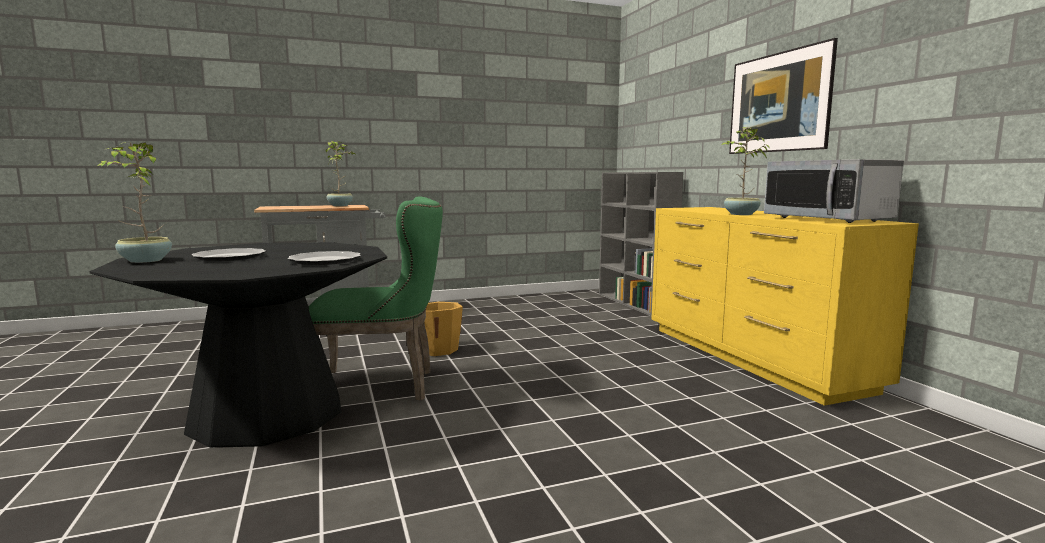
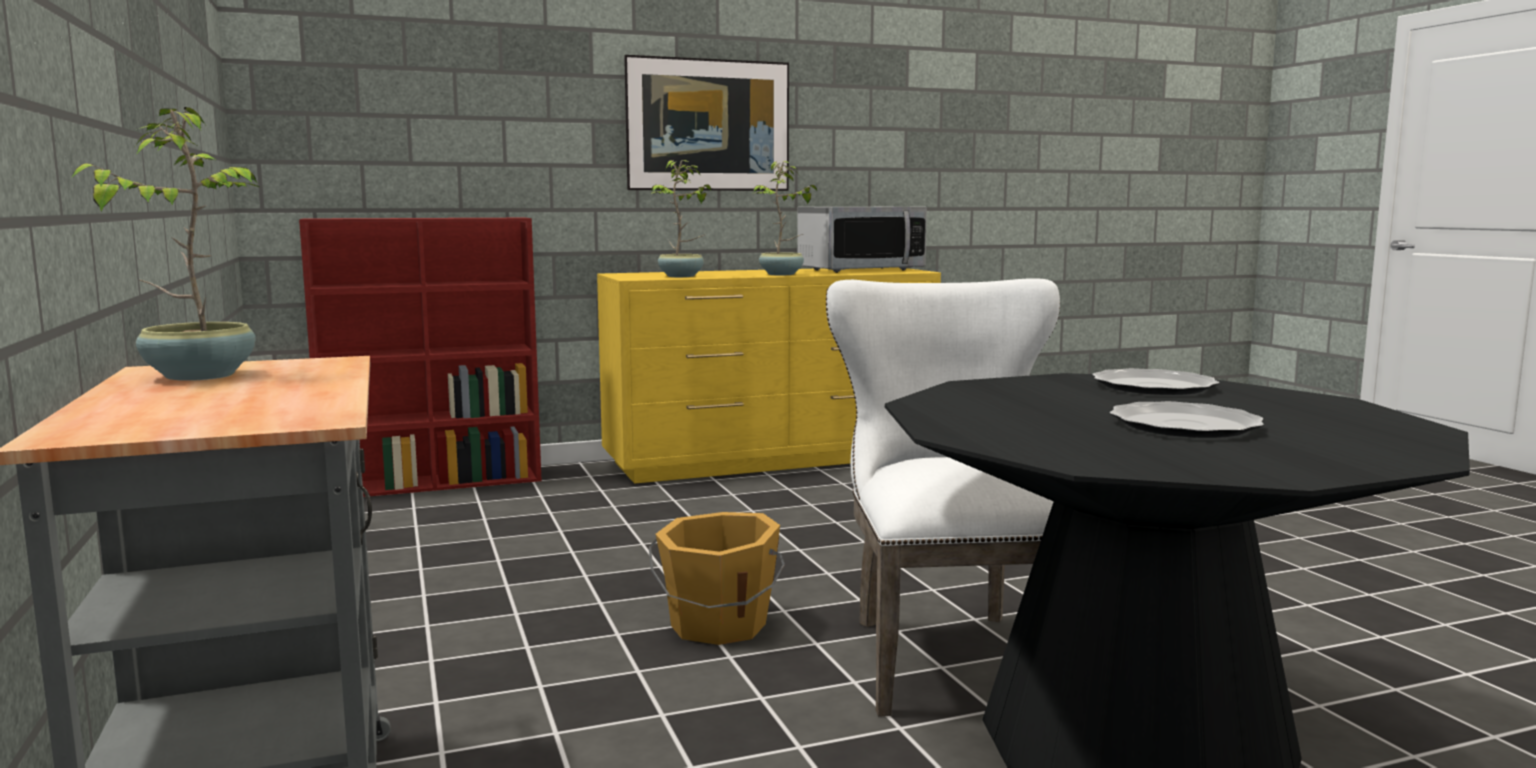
camera: 90 degrees left, 0 degrees up
potted plant [97,142,172,263] -> potted plant moved to [650,160,711,277]
green chair [309,196,443,401] -> white chair [826,278,1060,717]
grey bookcase [599,172,683,317] -> red bookcase [299,218,542,497]

